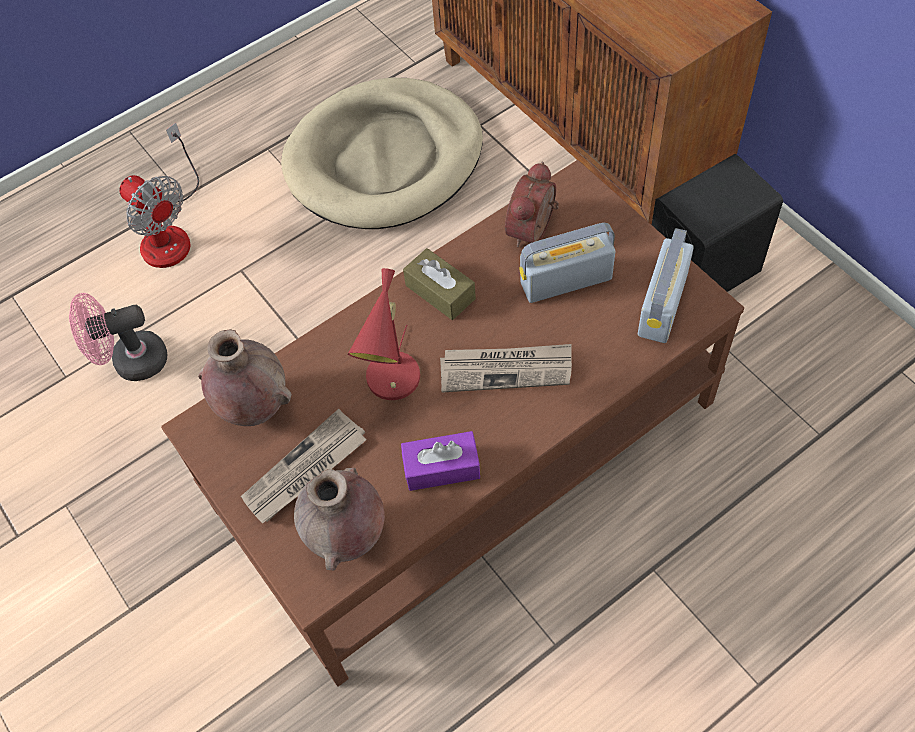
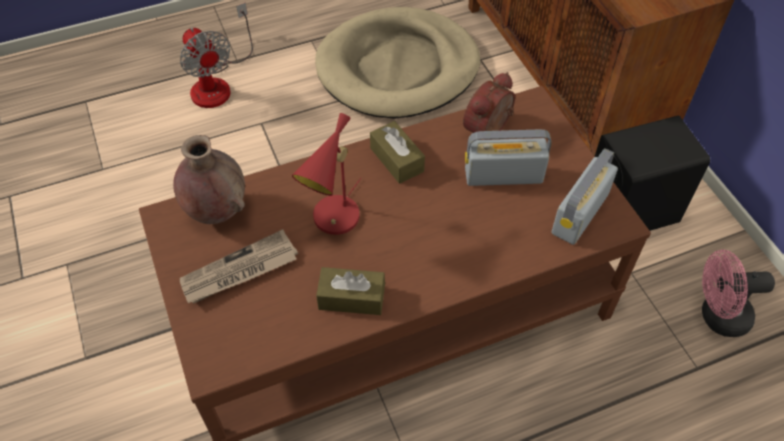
camera: 10 degrees right, 5 degrees down
pink fan [69,293,167,381] -> pink fan moved to [702,250,775,337]
brown vase [294,468,385,570] -> none
purple tissue box [401,431,480,491] -> brown tissue box [316,267,385,315]
newspaper [440,344,572,393] -> none

